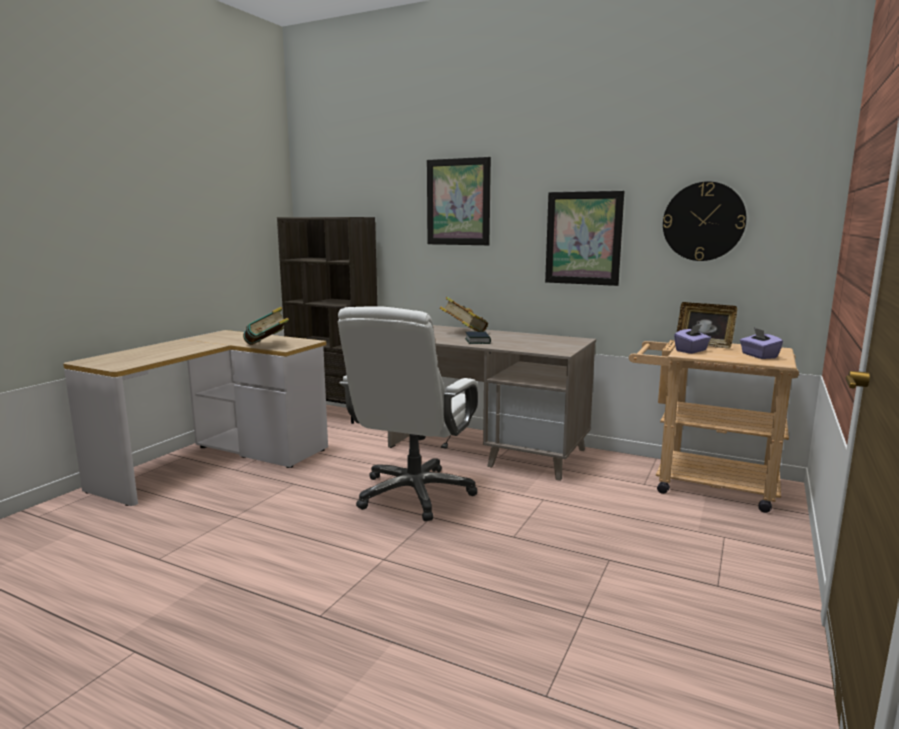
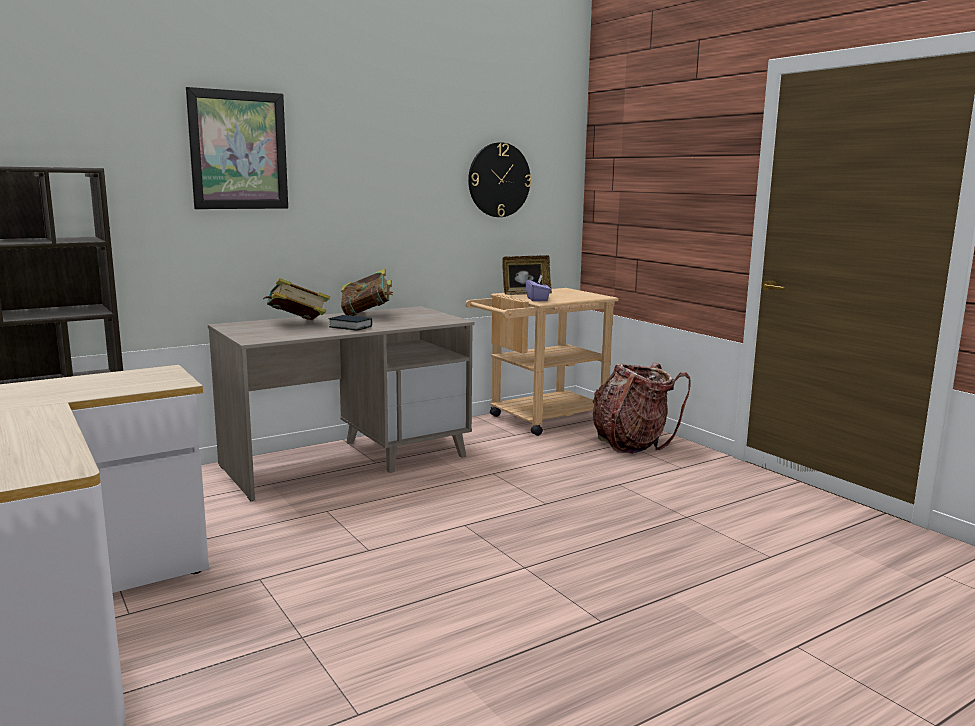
camera: 60 degrees left, 0 degrees up
book [243,307,289,345] -> book moved to [341,269,393,316]
white office chair [338,306,478,521] -> none
picture [545,191,624,286] -> none
purple tissue box [740,328,783,359] -> none
none -> backpack [593,363,690,454]

